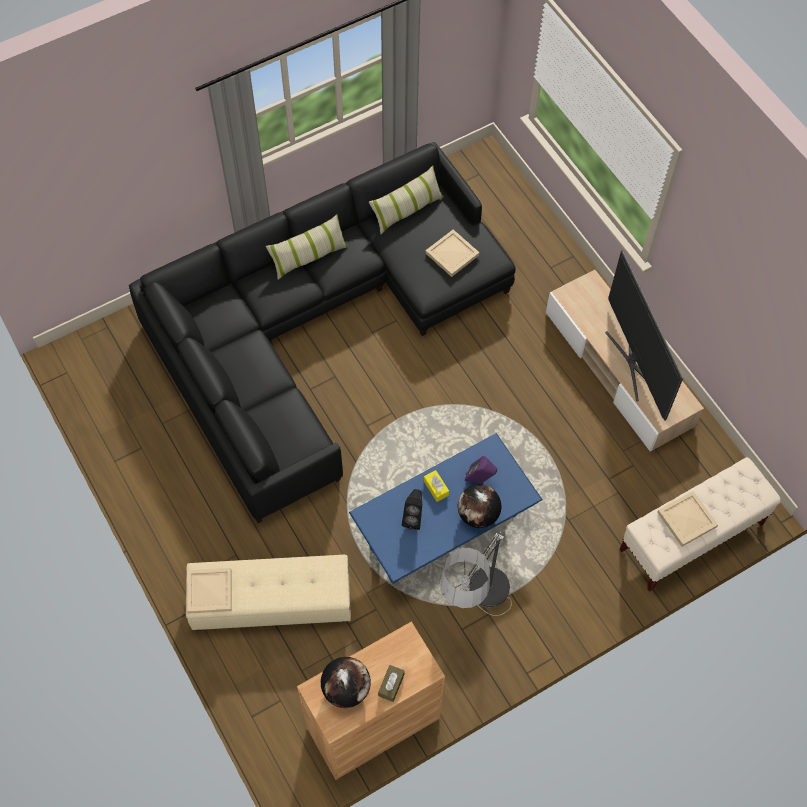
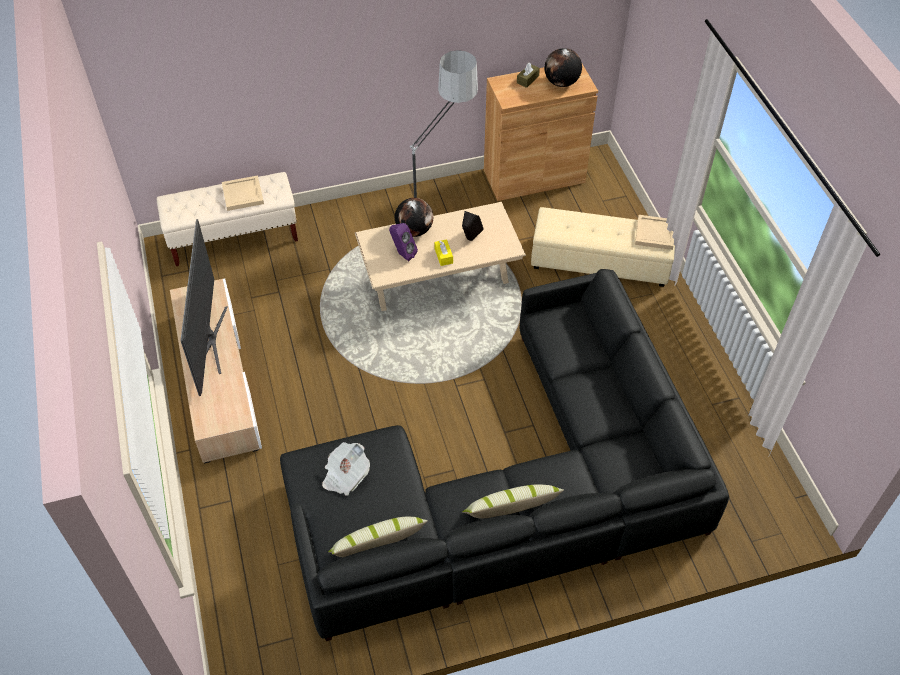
camera: 165 degrees left, 10 degrees down
blue coffee table [349,433,543,584] -> beige coffee table [355,202,526,311]
beige tray [425,229,479,277] -> newspaper [322,442,370,496]

